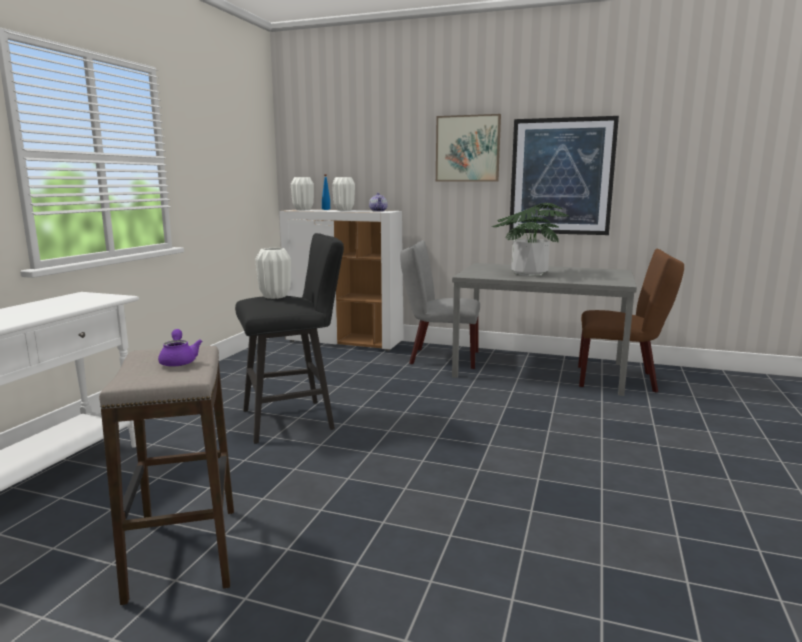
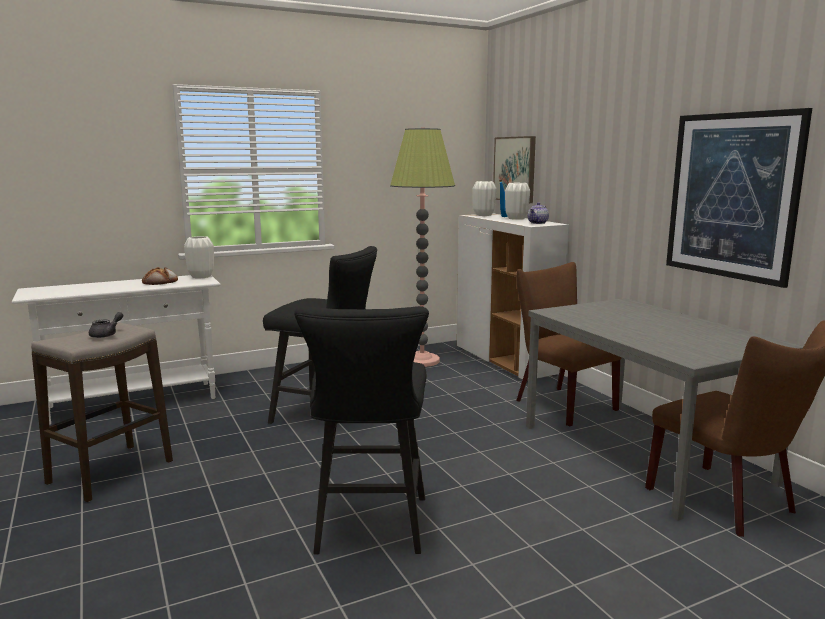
camera: 45 degrees right, 0 degrees up
purple teapot [158,329,203,367] -> grey teapot [89,312,123,338]
white vase [256,248,291,299] -> white vase moved to [184,236,214,278]
grey chair [400,240,480,369] -> brown chair [516,262,622,427]
picture [436,114,501,181] -> picture moved to [493,136,536,203]
potted plant [492,203,570,276] -> none
none -> bread [142,267,178,285]
none -> black stool [294,306,429,554]
none -> floor lamp [390,128,455,367]

